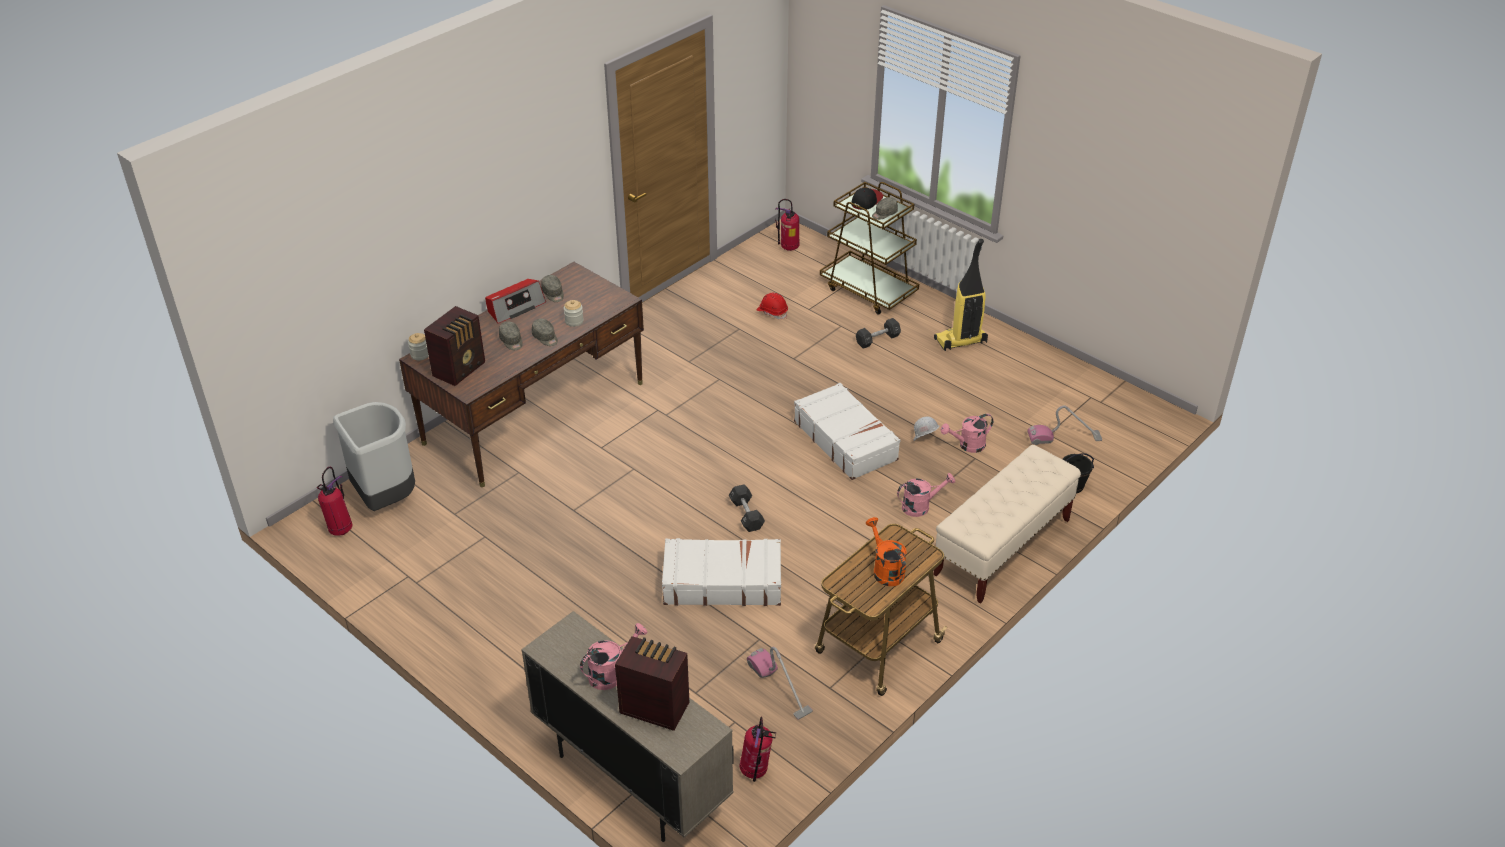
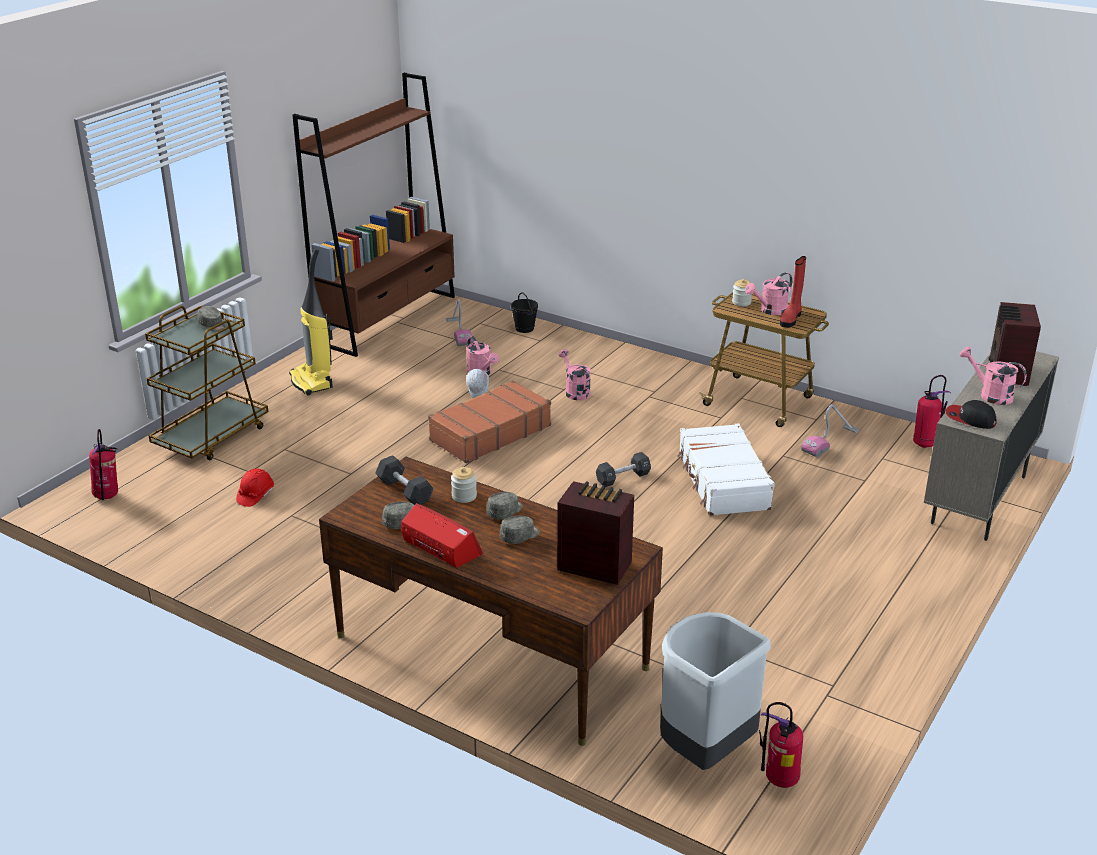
camera: 100 degrees left, 10 degrees down
jar [408,333,429,360] -> jar moved to [732,279,752,307]
white suitcase [794,383,901,480] -> brown suitcase [428,380,551,463]
cap [851,188,883,210] -> cap moved to [946,400,997,429]
black dumbbell [856,318,901,349] -> black dumbbell moved to [375,455,434,505]
orange watering can [865,517,907,586] -> pink watering can [745,272,793,315]
beige bench [933,445,1081,604] -> none
none -> brown bookcase [293,72,455,357]
none -> red boot [780,256,806,328]

